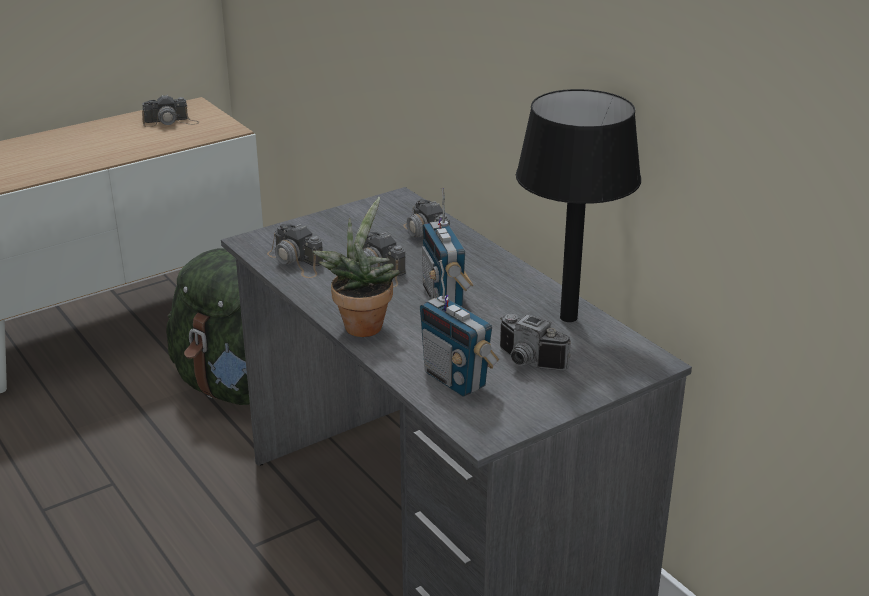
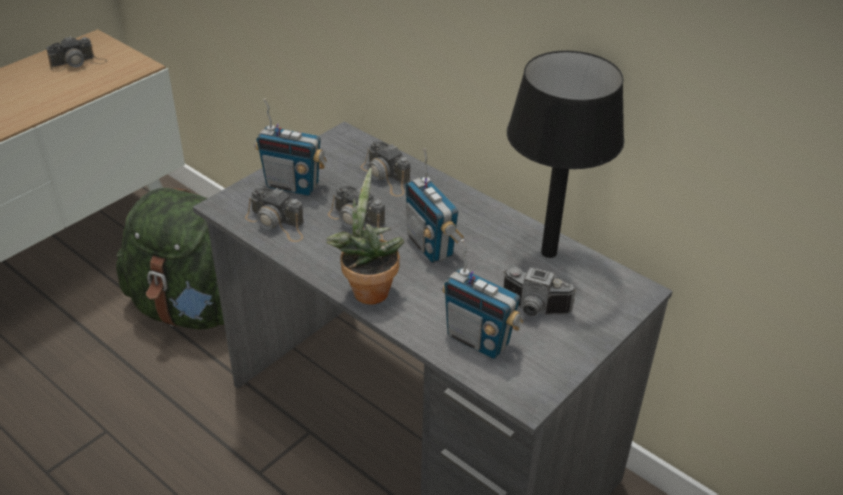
camera: 15 degrees left, 10 degrees up
none -> radio [255,98,327,196]

